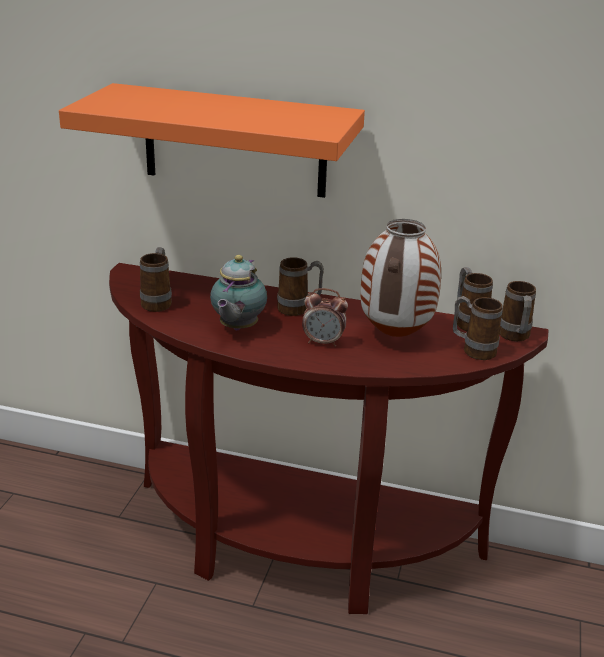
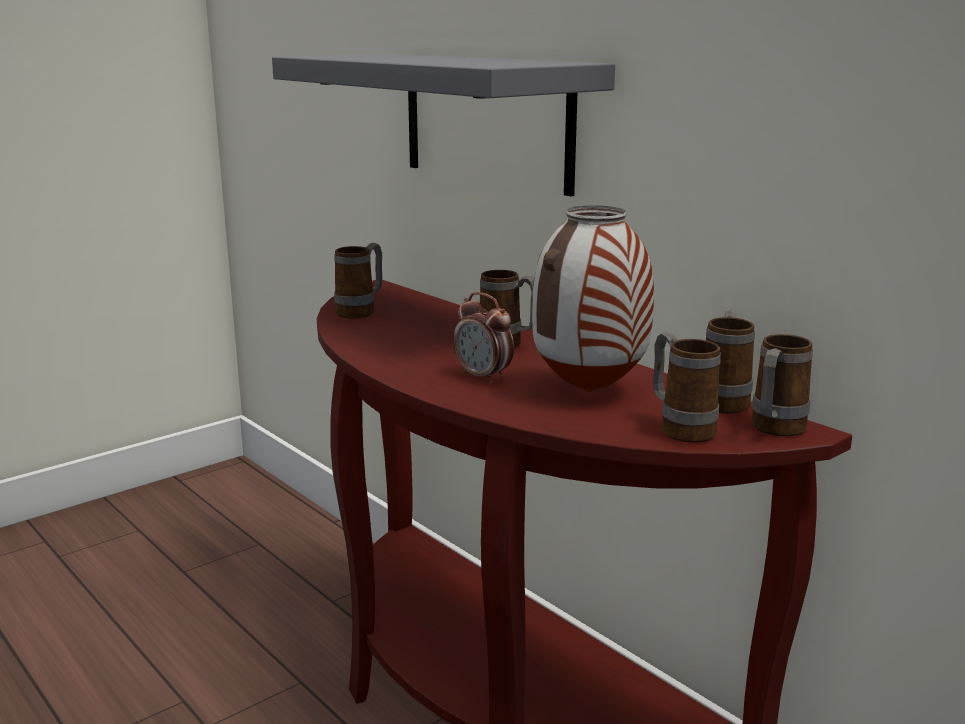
camera: 35 degrees right, 10 degrees down
orange shelf [59,83,365,198] -> grey shelf [272,54,615,197]
teapot [210,255,267,330] -> none

